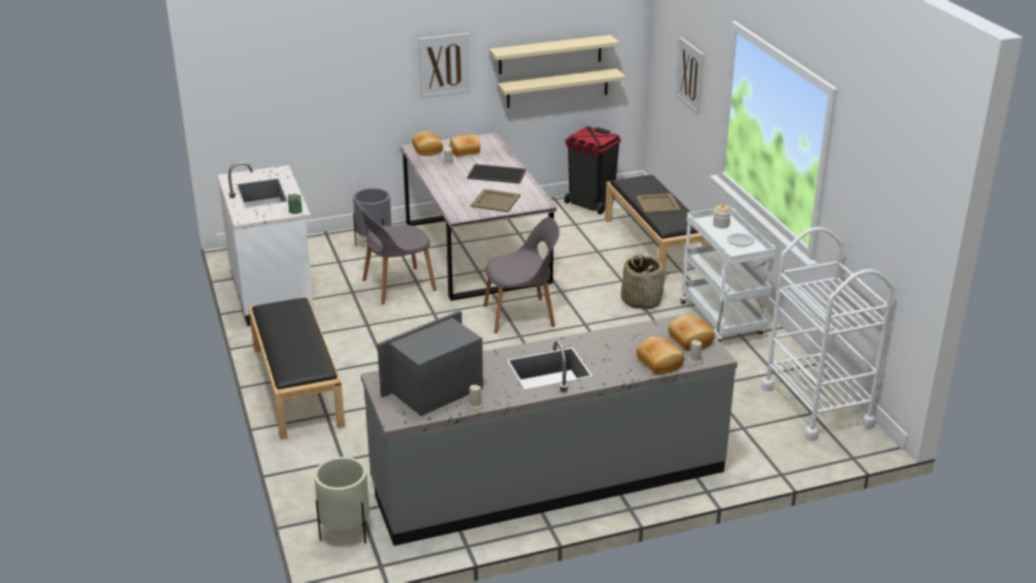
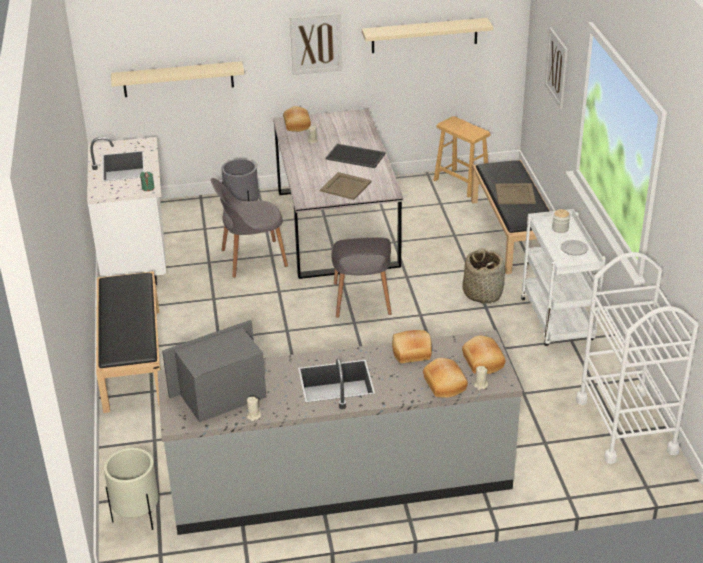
camera: 10 degrees right, 5 degrees up
bread [450,134,481,157] -> bread moved to [392,330,432,363]
grey chair [484,217,560,333] -> grey chair turned 90 degrees clockwise [331,237,392,318]
beige shelf [497,69,625,108] -> beige shelf moved to [111,61,245,97]
black trash can [564,126,621,214] -> brown stool [434,116,491,198]

